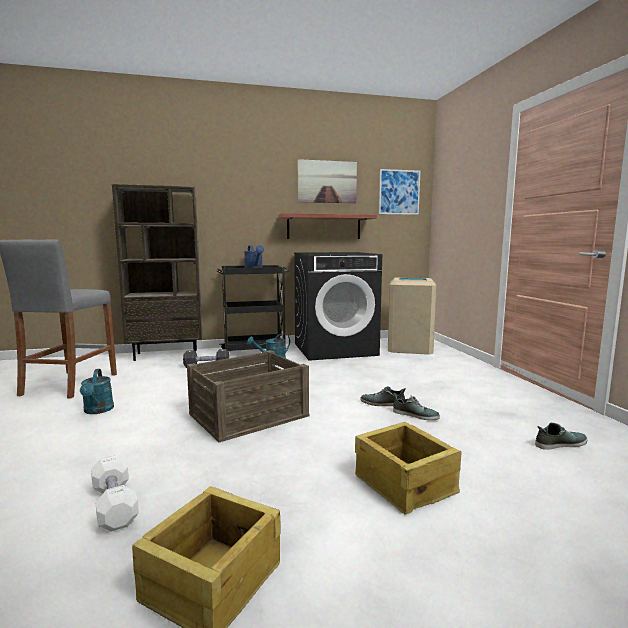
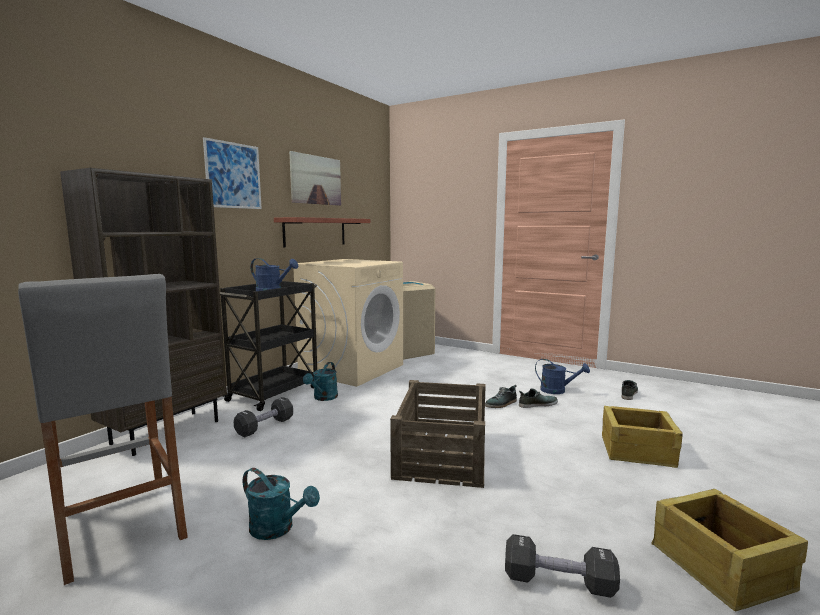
camera: 45 degrees left, 0 degrees up
white dumbbell [91,455,139,532] -> black dumbbell [505,534,620,598]
black washing machine [294,252,382,361] -> beige washing machine [293,259,403,387]
picture [379,169,420,215] -> picture moved to [203,137,262,209]
none -> blue watering can [535,359,590,394]

